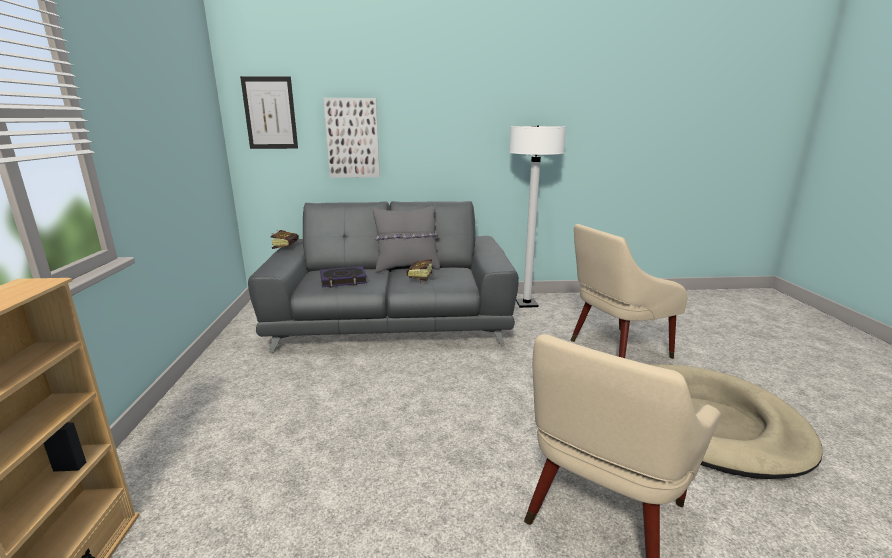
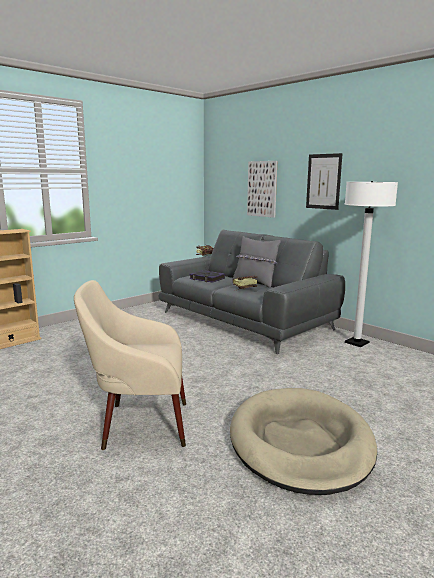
camera: 50 degrees right, 5 degrees down
picture [240,76,298,149] -> picture moved to [306,153,343,210]
beige armchair [571,224,687,359] -> none

